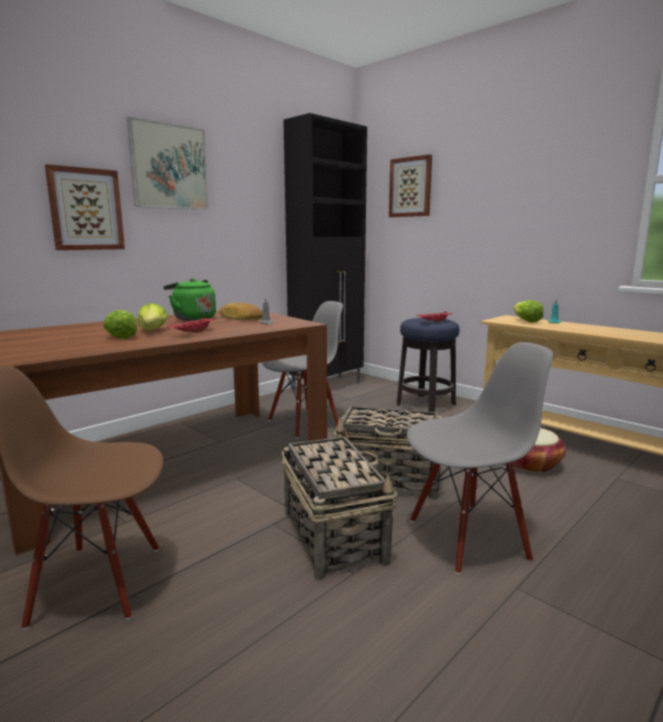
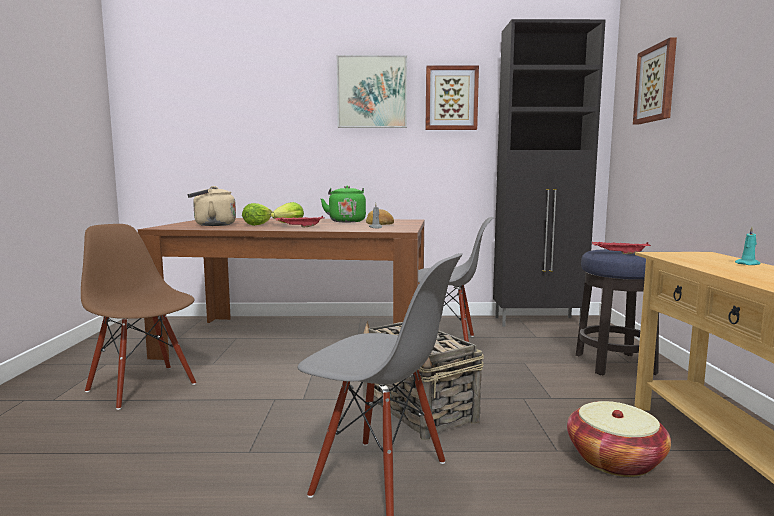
camera: 45 degrees right, 5 degrees down
picture [45,164,125,250] -> picture moved to [426,65,479,130]
basket [282,429,397,581] -> none
lettuce [514,300,543,322] -> none
none -> beige kettle [187,186,236,226]

